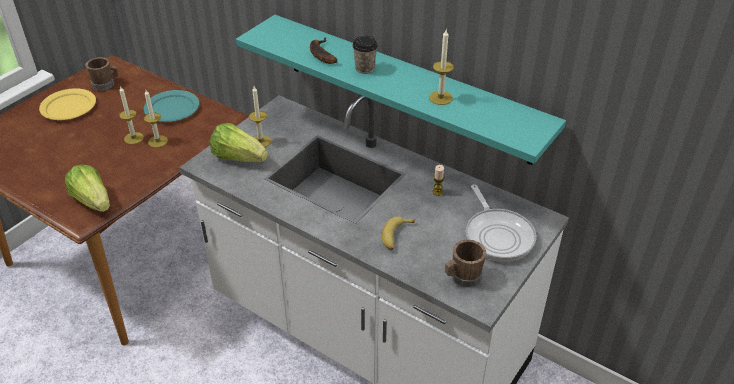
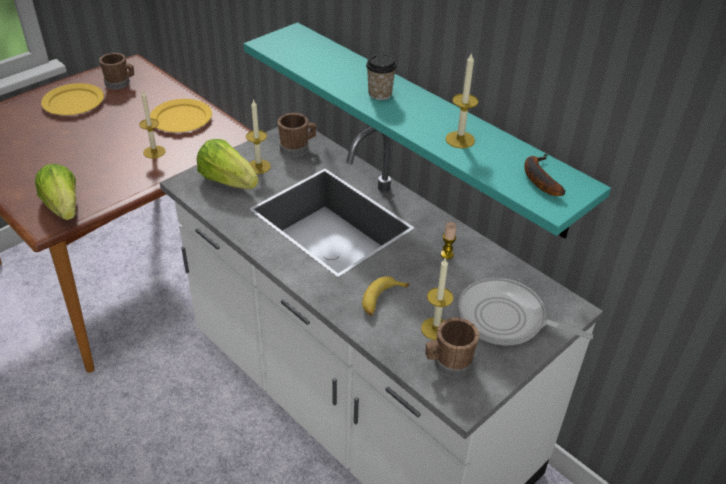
camera: 10 degrees right, 0 degrees up
candle [119,86,144,144] -> candle moved to [421,258,453,340]
turquoise plate [144,90,199,122] -> yellow plate [150,99,212,132]
banana [310,38,338,64] -> banana moved to [524,154,565,196]
frying pan [466,184,536,262] -> frying pan turned 120 degrees clockwise [459,278,593,345]
none -> brown mug [278,113,316,157]

